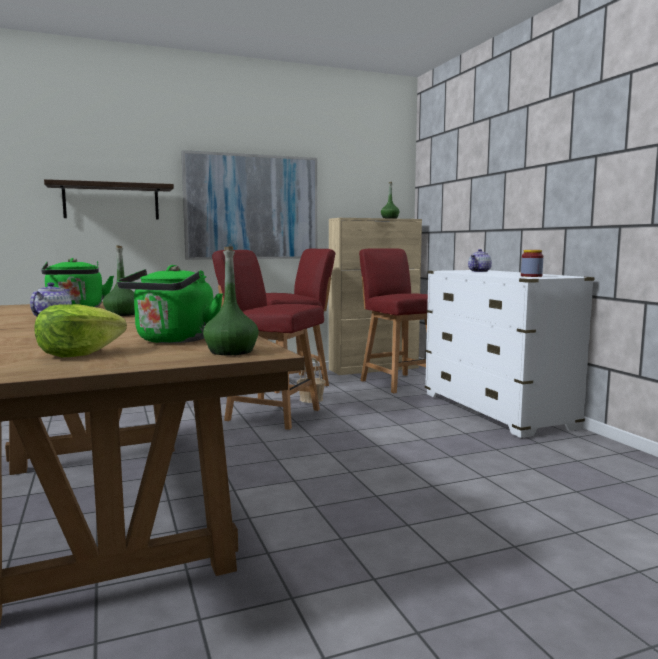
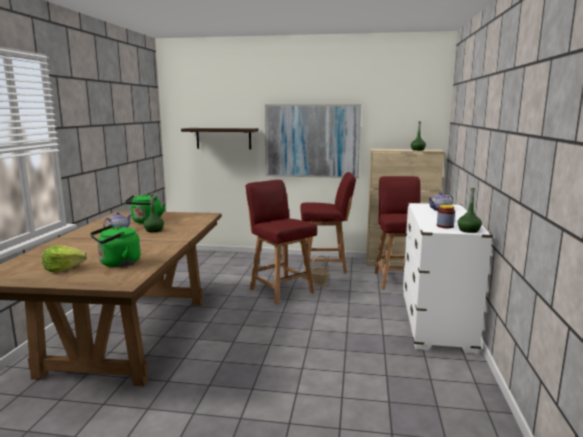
camera: 30 degrees right, 5 degrees up
green bottle [203,246,259,355] -> green bottle moved to [458,188,482,233]

